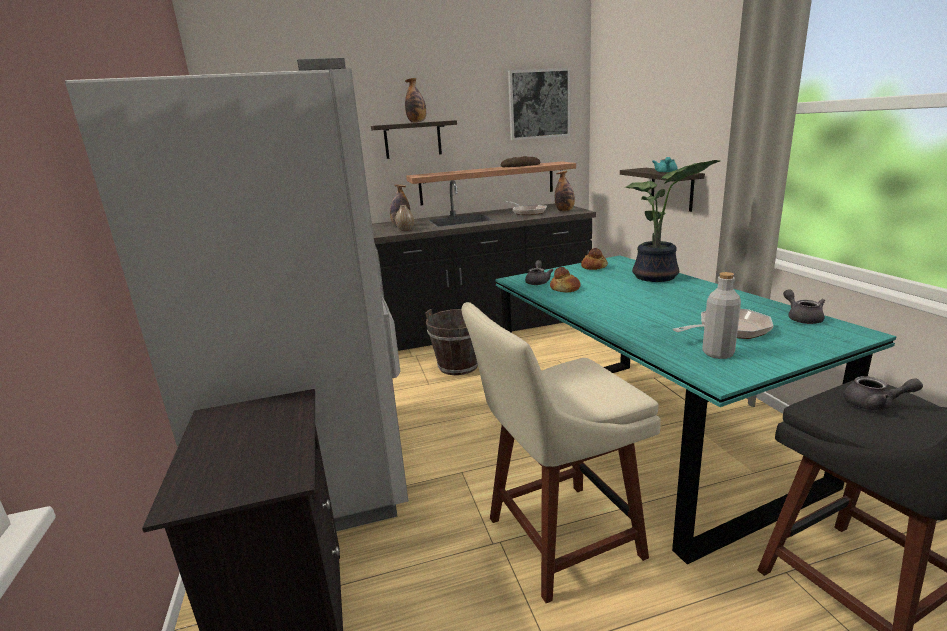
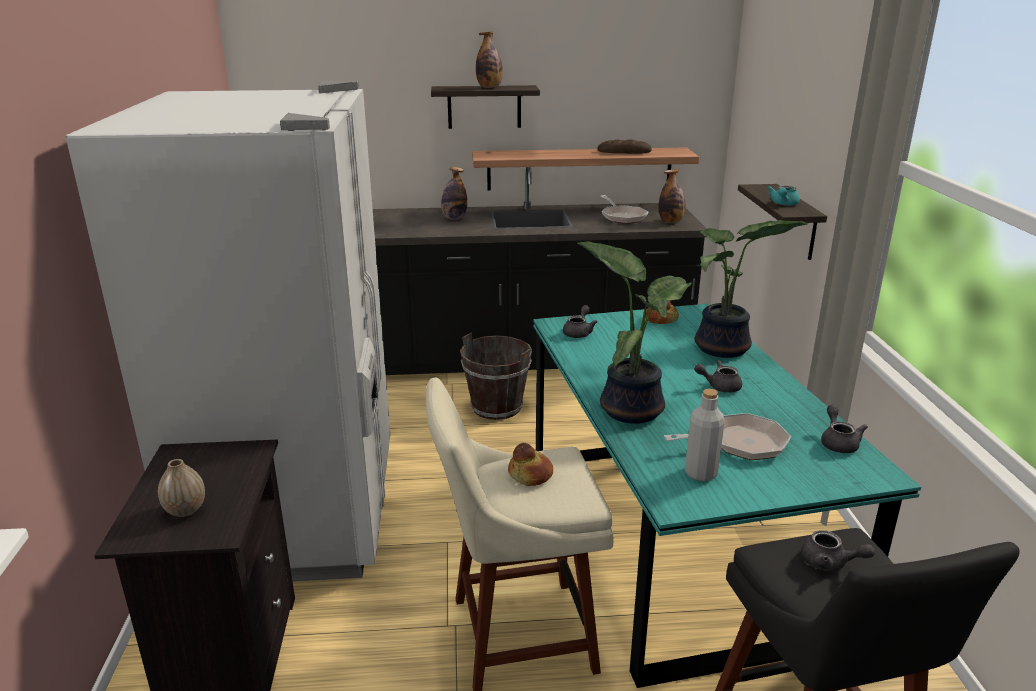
camera: 10 degrees right, 5 degrees up
vase [395,205,414,231] -> vase moved to [158,459,205,517]
picture [508,68,570,140] -> none
bread [550,267,581,292] -> bread moved to [508,443,553,486]
none -> potted plant [578,241,692,424]
none -> grey teapot [694,360,742,393]

